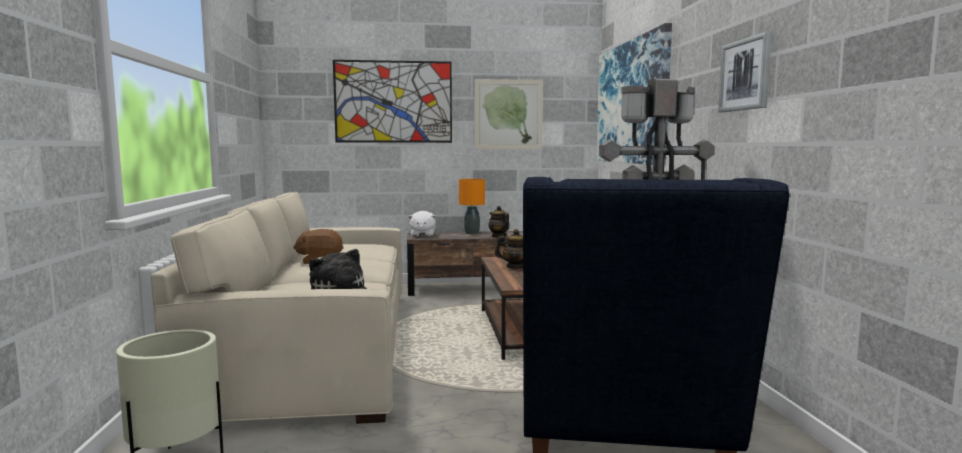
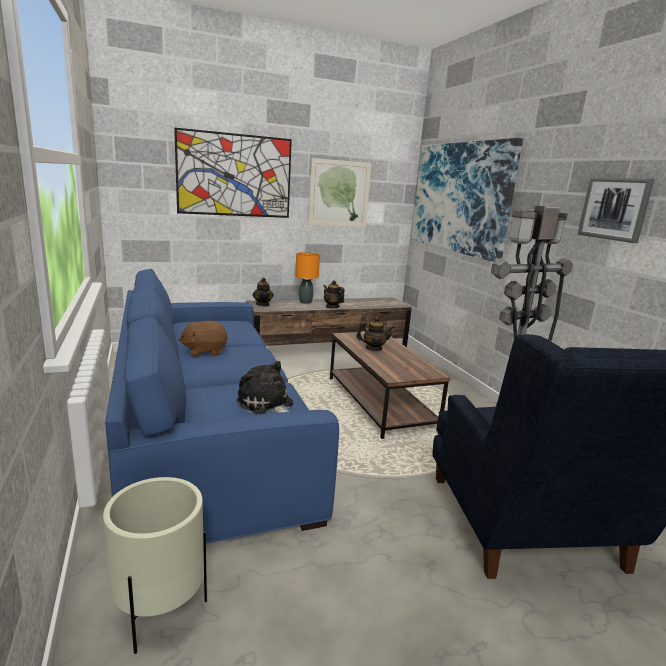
camera: 15 degrees left, 10 degrees up
beige sofa [151,192,402,424] -> blue sofa [105,269,339,544]
white plush toy [408,211,436,237] -> teapot [253,278,274,306]

